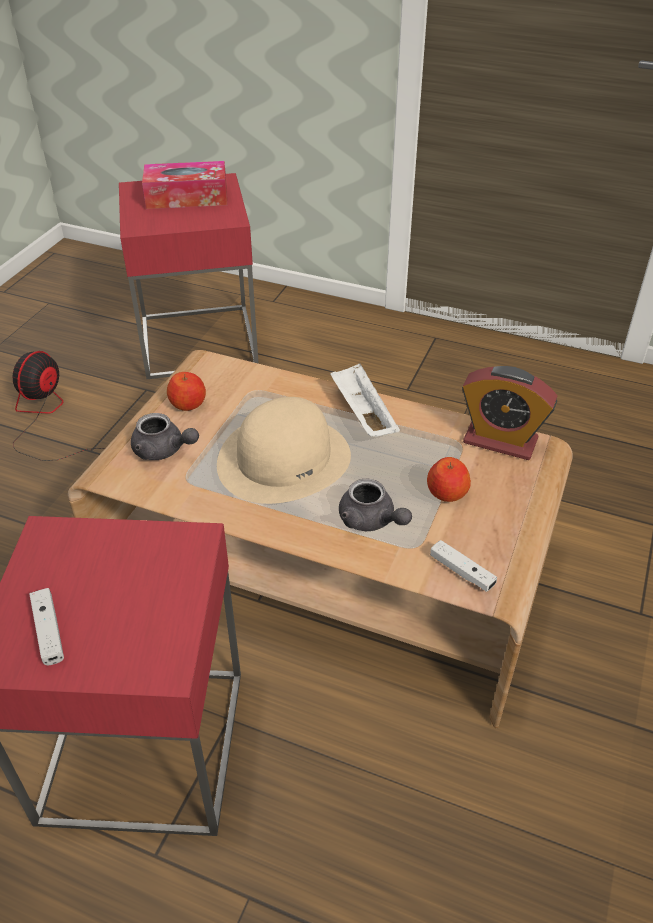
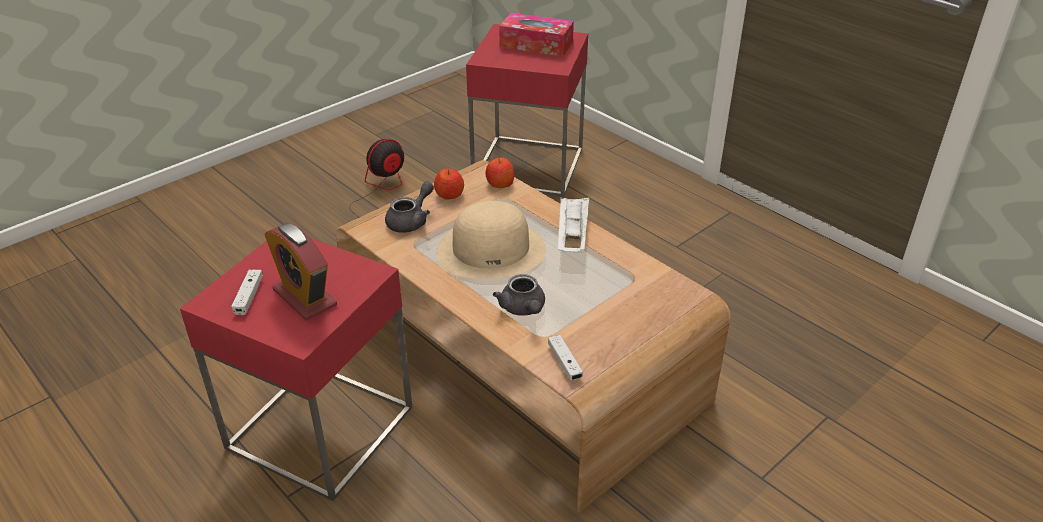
camera: 25 degrees right, 5 degrees down
grey teapot [131,413,199,460] -> grey teapot turned 105 degrees counterclockwise [385,181,434,233]
apple [427,457,471,502] -> apple moved to [485,157,514,188]
alarm clock [462,366,557,460] -> alarm clock moved to [265,223,337,321]

